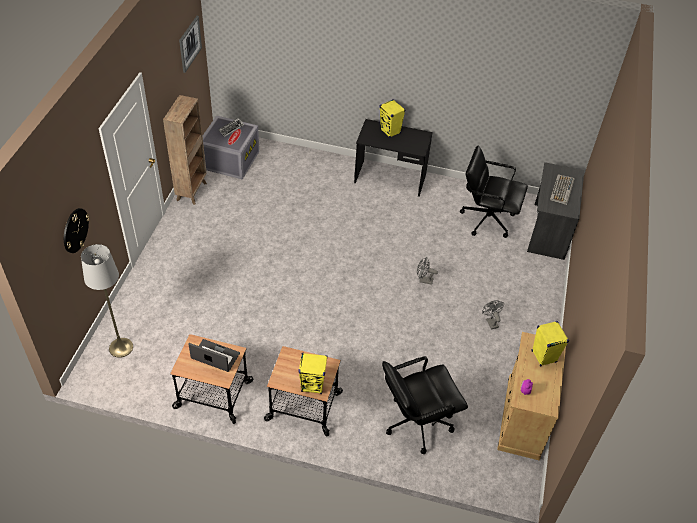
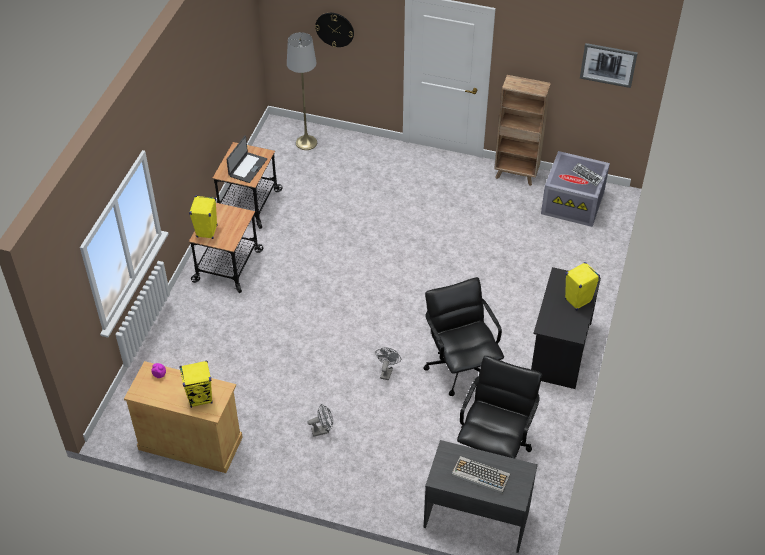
camera: 95 degrees right, 0 degrees up
black office chair [382,356,468,454] -> black office chair moved to [424,277,504,396]

